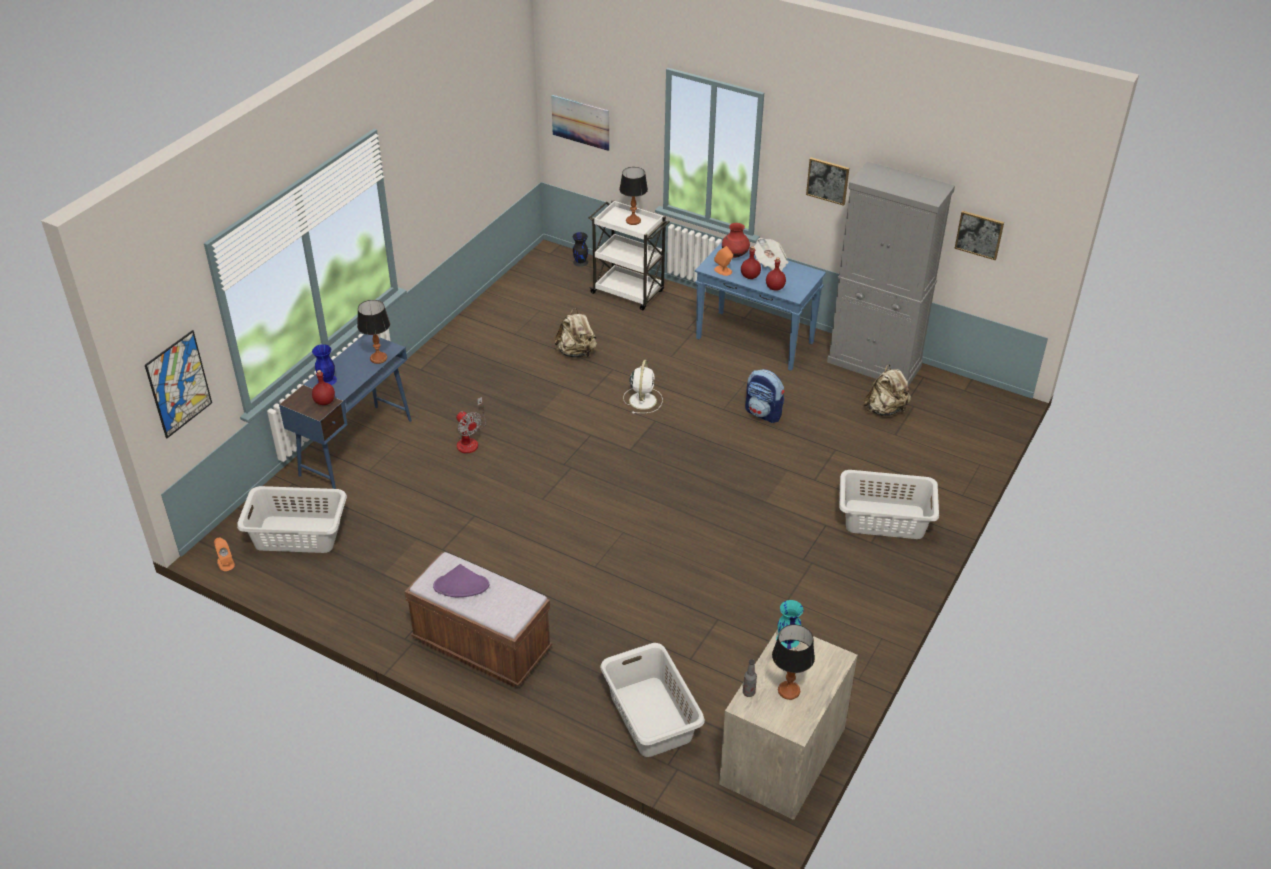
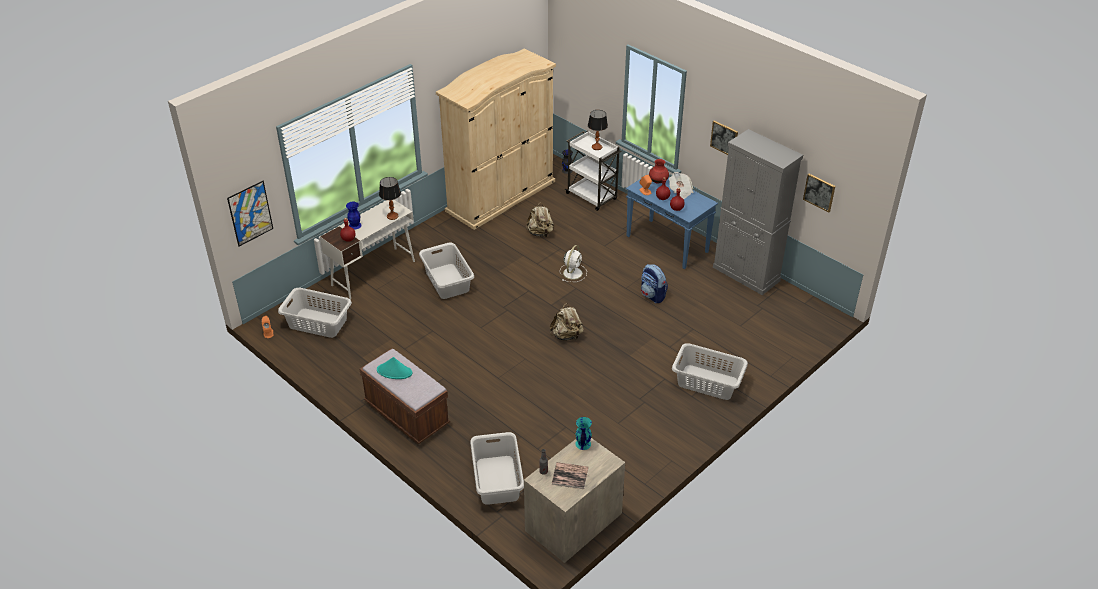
camera: 15 degrees right, 0 degrees up
blue desk [279,334,412,489] -> white desk [320,200,415,300]
purple hat [433,564,489,597] -> turquoise hat [377,357,412,379]
fan [456,397,486,454] -> grey laundry basket [419,242,474,299]
picture [551,95,609,151] -> none
table lamp [772,624,815,700] -> book [552,462,589,489]
beige backpack [864,364,911,416] -> beige backpack moved to [550,303,584,341]
none -> beige wardrobe [436,48,556,230]

